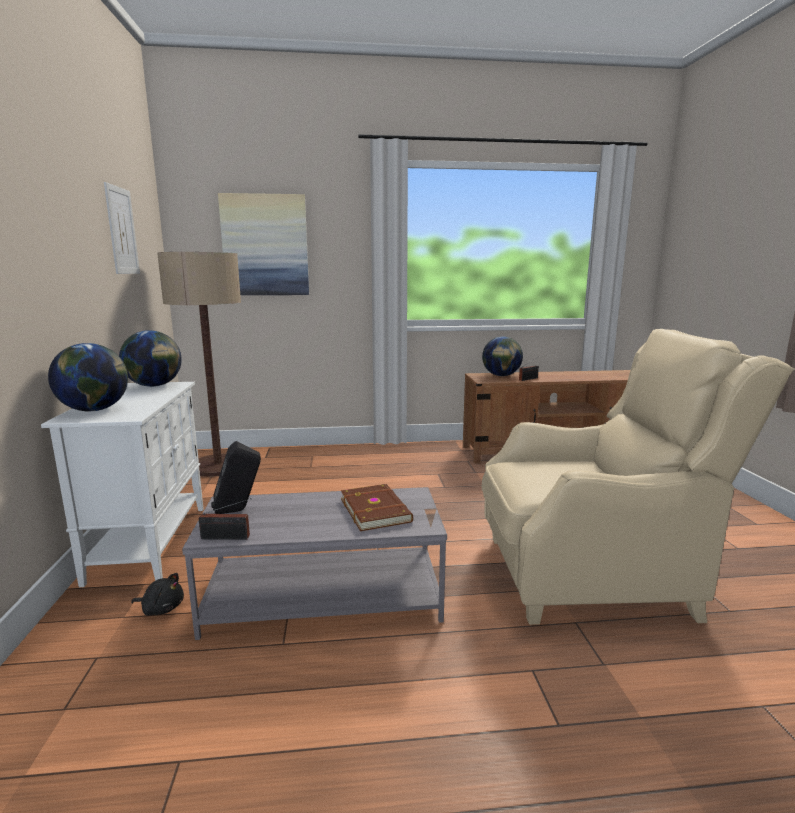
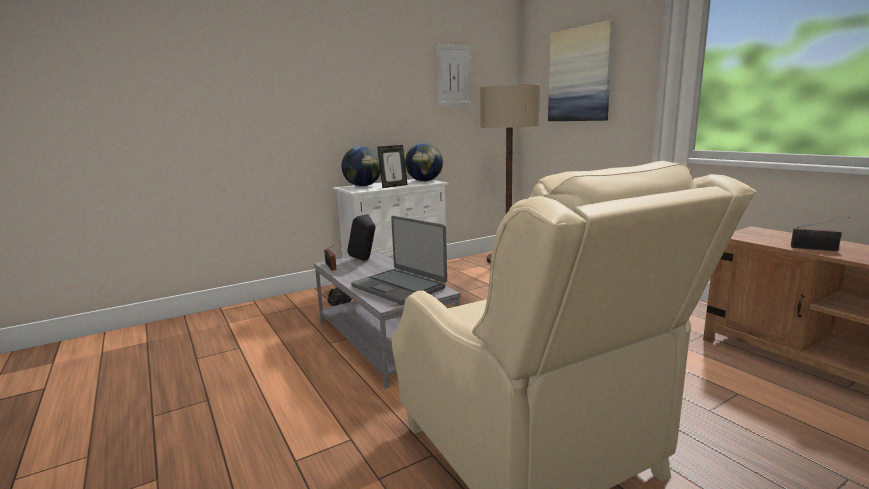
camera: 65 degrees right, 0 degrees up
brown book [340,484,413,531] -> laptop [351,216,447,305]
globe [482,336,523,376] -> none
none -> picture frame [377,145,408,188]

